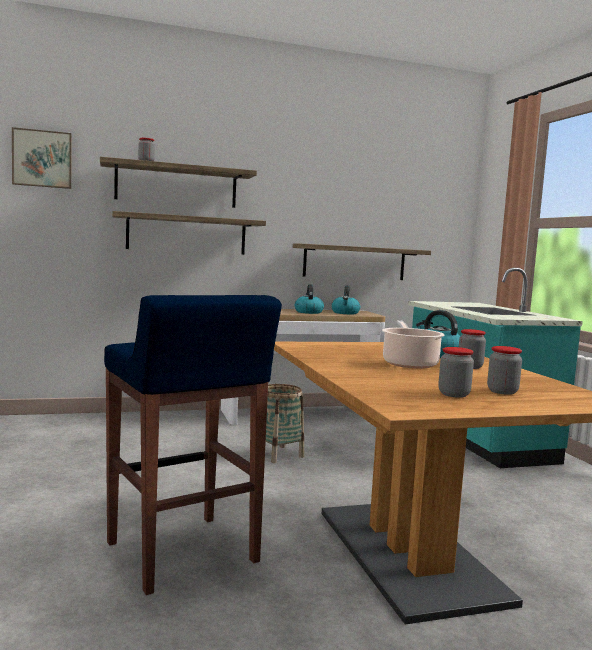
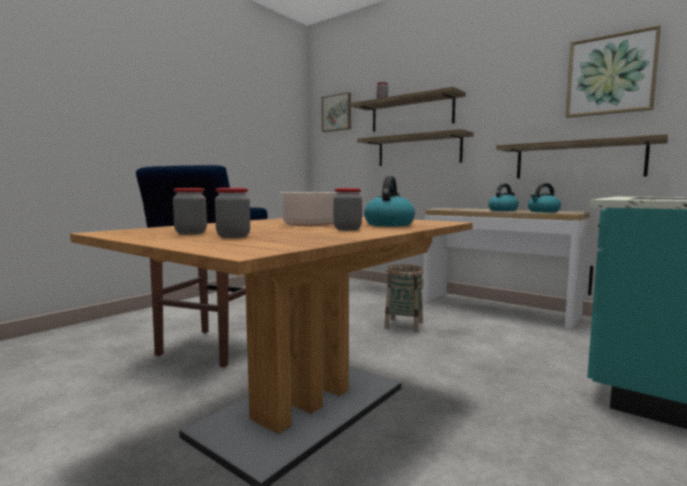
camera: 55 degrees right, 0 degrees up
none -> picture [566,25,661,118]

